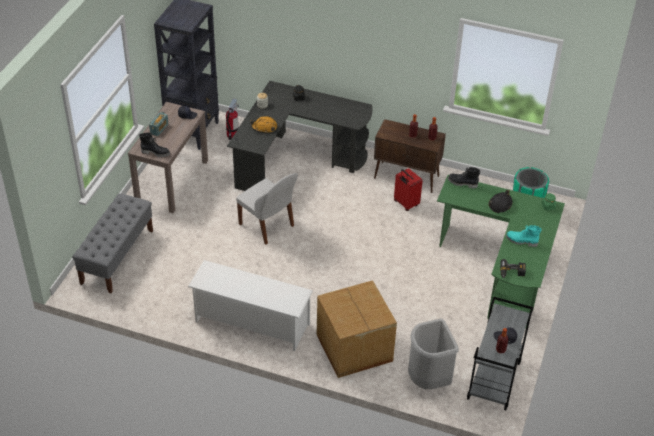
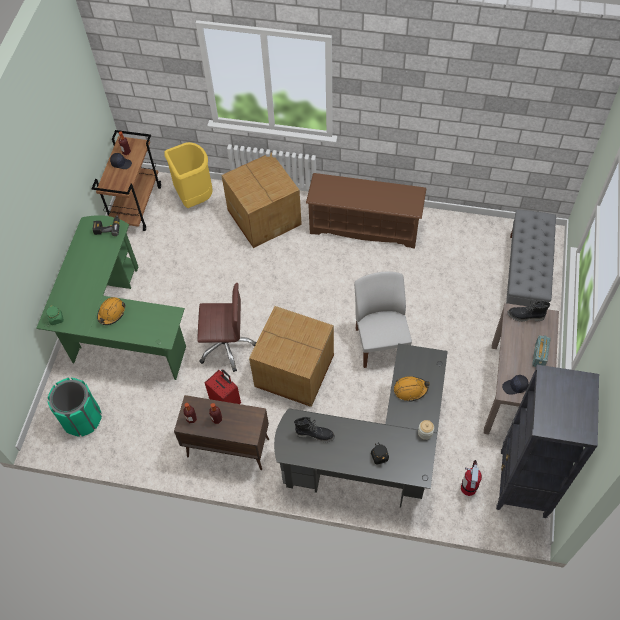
camera: 175 degrees right, 15 degrees up
white shoe rack [188,260,313,351] -> brown shoe rack [306,173,426,249]
white chair [236,173,298,244] -> white chair turned 45 degrees clockwise [354,271,412,368]
grey trash can [408,318,459,389] -> yellow trash can [165,142,213,208]
black boot [448,167,481,189] -> black boot moved to [294,417,335,442]
grey cart [467,297,533,410] -> brown cart [91,130,161,231]
black hard hat [488,190,512,213] -> orange hard hat [97,297,125,325]
turquoise boot [506,225,542,247] -> none
none -> brown office chair [197,283,257,372]
none -> cardboard box [249,306,334,407]

